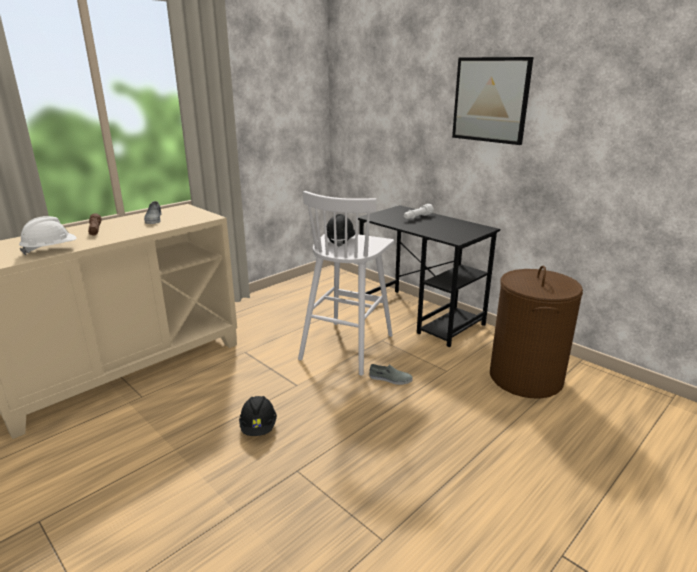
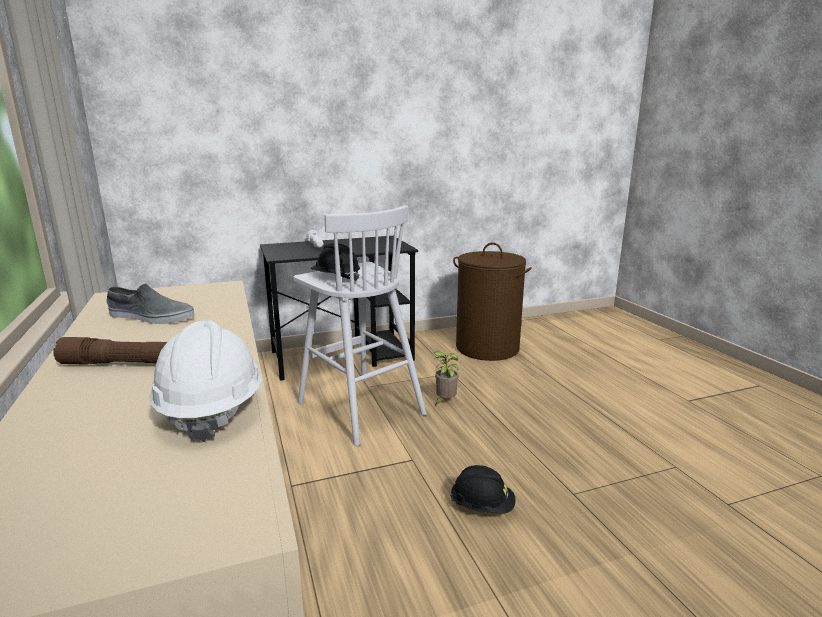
camera: 65 degrees left, 5 degrees down
grey shoe [369,364,413,385] -> potted plant [434,351,459,405]
picture [452,57,534,145] -> none

